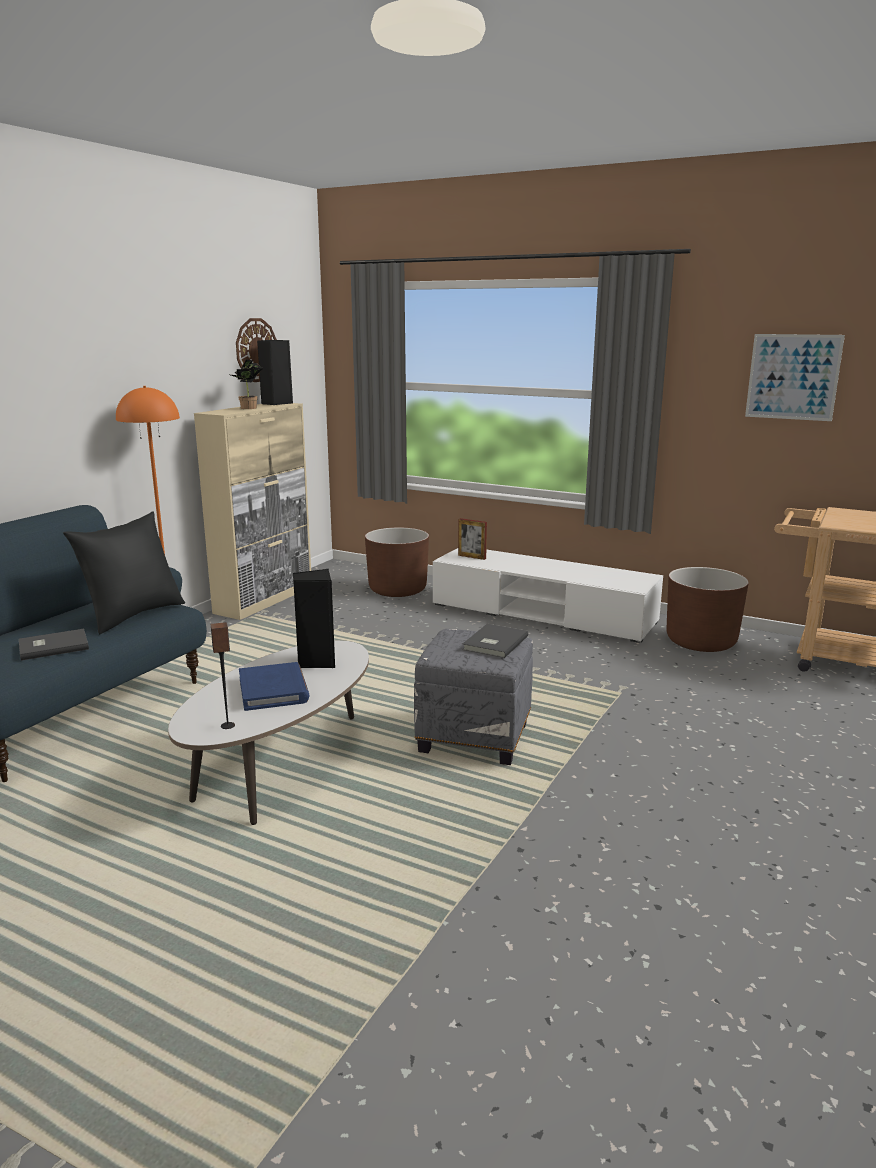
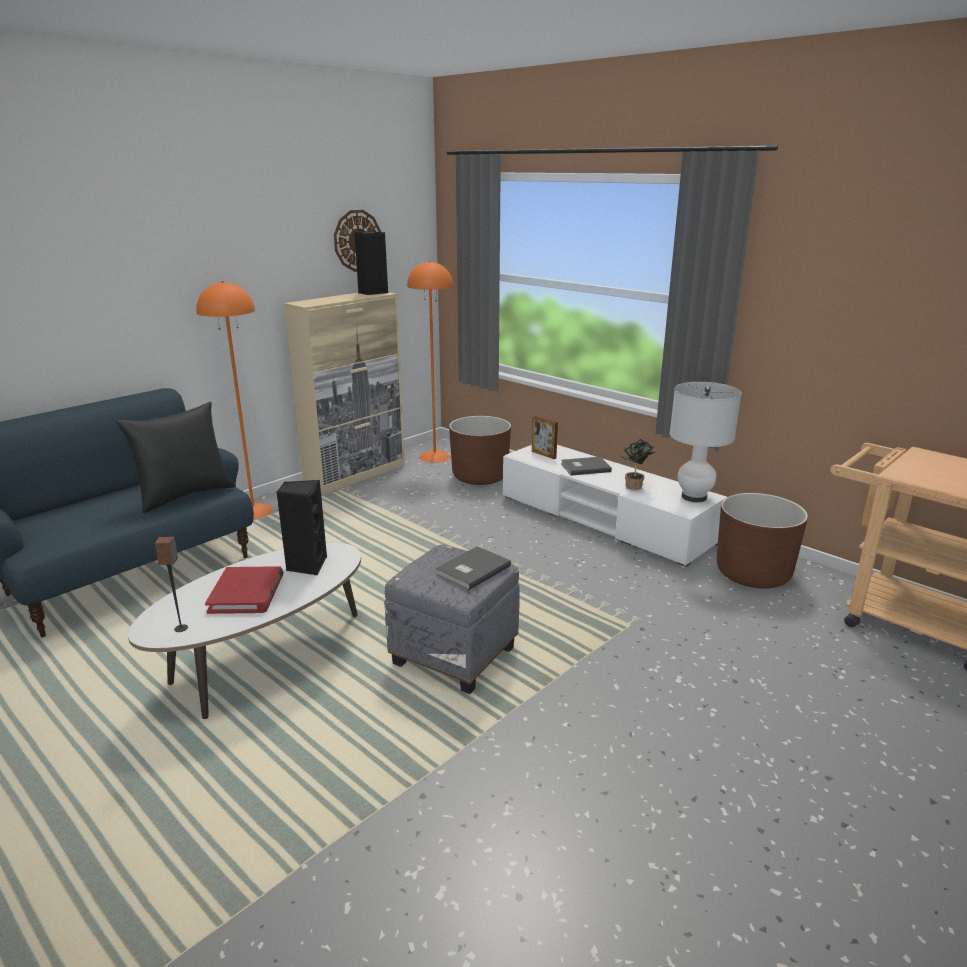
camera: 15 degrees right, 5 degrees up
grey book [19,629,89,661] -> grey book moved to [561,457,612,475]
potted plant [231,359,263,409] -> potted plant moved to [620,439,655,490]
blue book [239,662,309,711] -> red book [205,566,284,614]
picture [745,334,845,421] -> none
none -> orange floor lamp [407,261,453,463]
none -> white table lamp [670,382,741,502]

